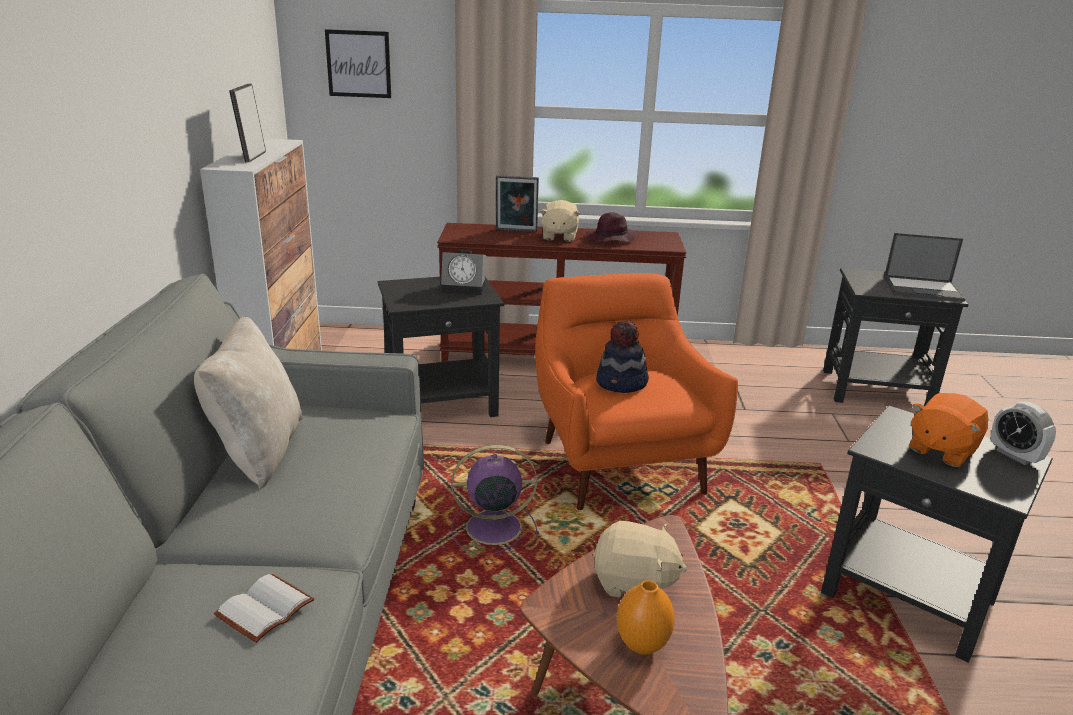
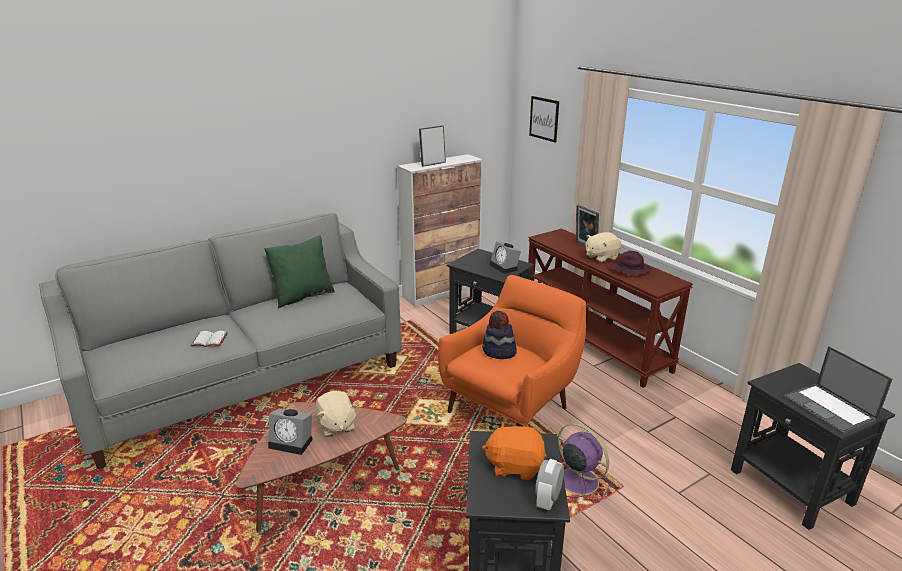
camera: 55 degrees right, 0 degrees up
beige pillow [194,316,303,490] -> green pillow [264,236,335,308]
purple fan [451,445,539,554] -> purple fan moved to [558,423,610,503]
orange vase [617,580,675,655] -> alarm clock [268,408,313,455]

